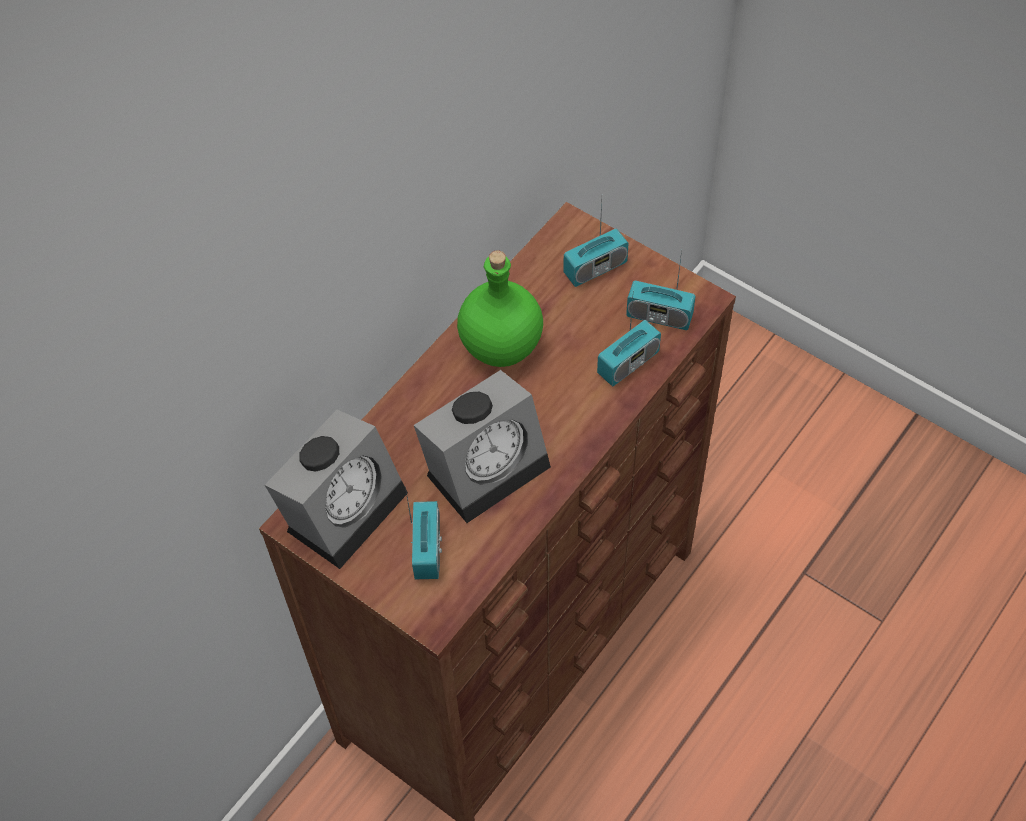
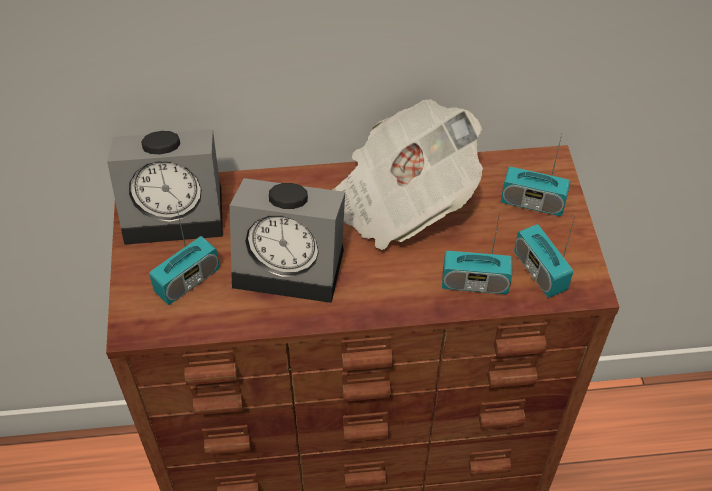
camera: 45 degrees right, 5 degrees down
green bottle [457,250,543,367] -> newspaper [332,99,483,250]

